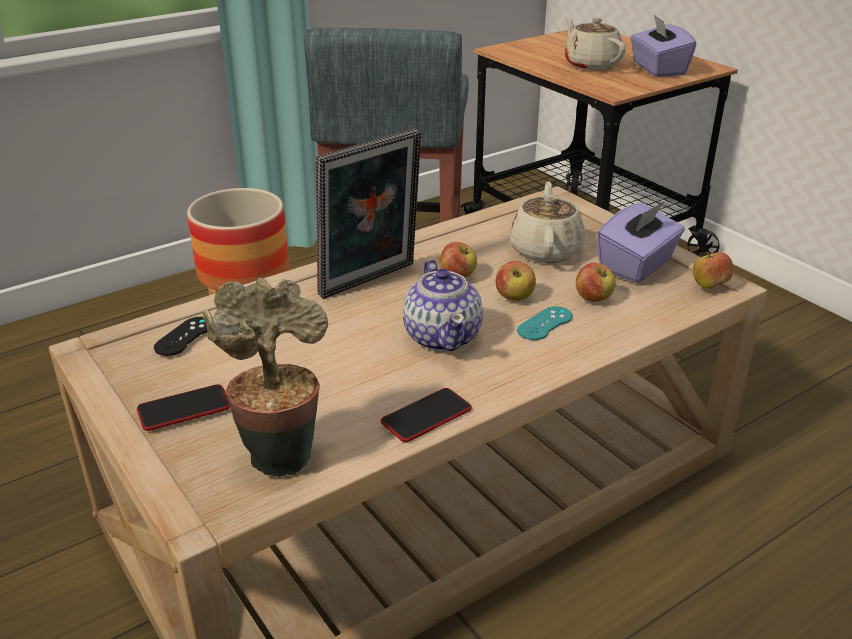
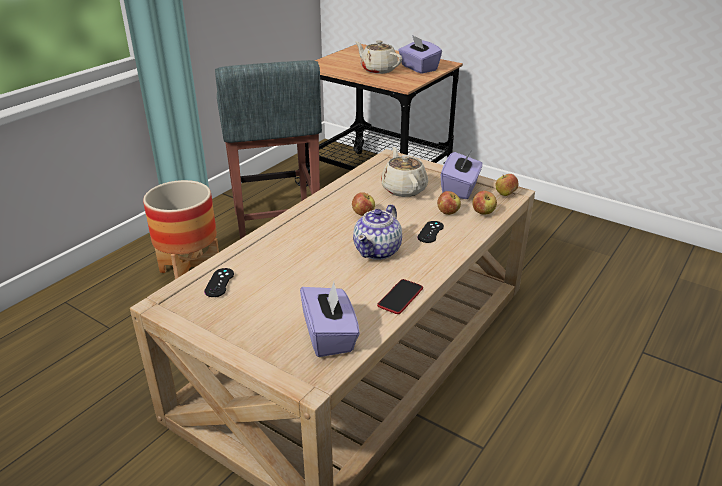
camera: 20 degrees left, 0 degrees up
phone [137,384,230,431] -> none
potted plant [202,278,328,476] -> purple tissue box [300,282,360,357]
picture frame [316,128,421,299] -> none
teapot [403,260,483,351] -> teapot turned 60 degrees clockwise [353,204,402,260]
apple [496,261,536,301] -> apple moved to [472,191,497,214]
turquoise game controller [517,306,573,340] -> black game controller [417,221,444,243]

